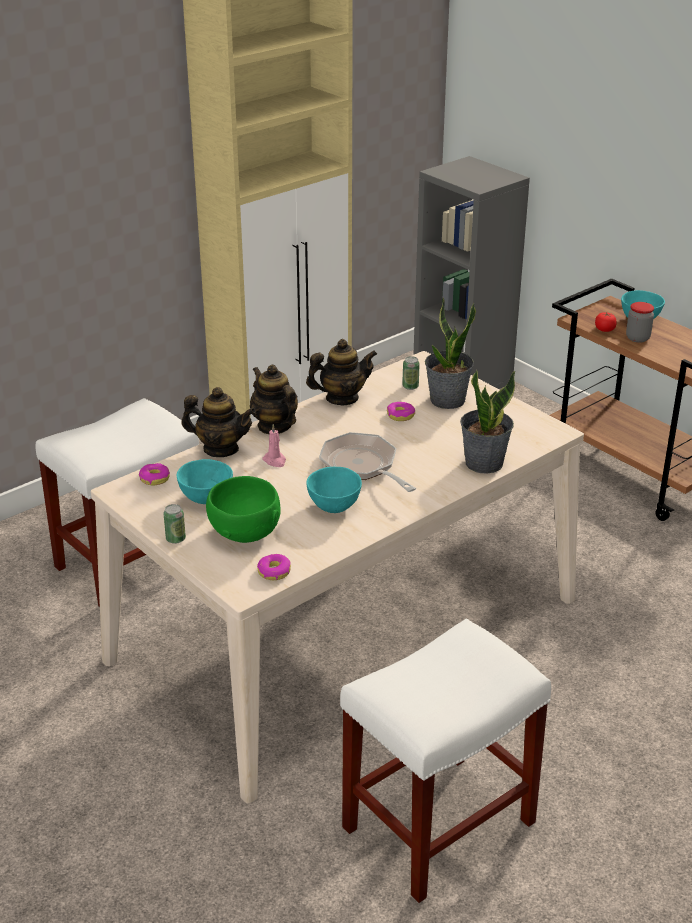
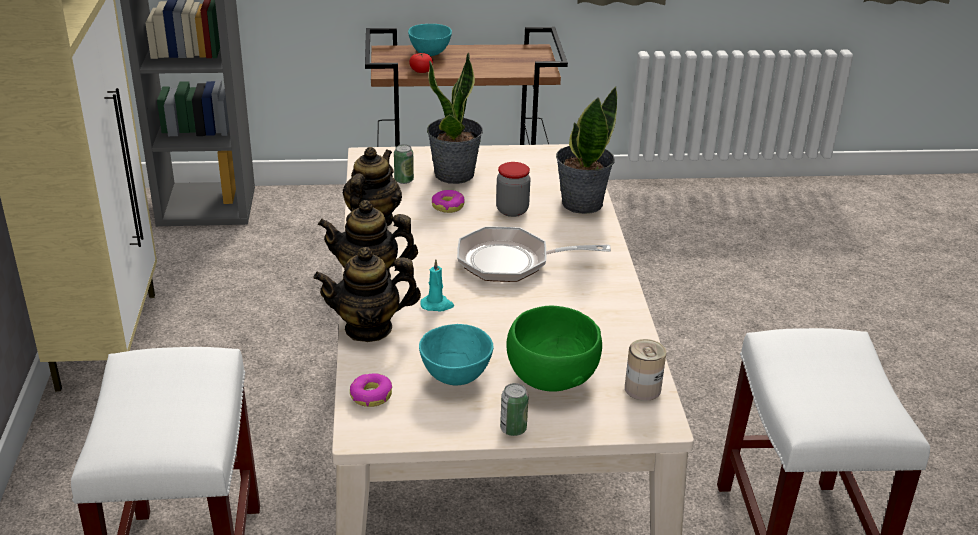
camera: 55 degrees left, 0 degrees up
teapot [181,387,256,457] -> teapot turned 150 degrees counterclockwise [313,247,421,342]
donut [257,554,291,580] -> can [625,339,666,401]
pink candle [262,424,286,467] -> turquoise candle [420,259,454,312]
turquoise bowl [306,467,362,513] -> none
jar [626,302,654,343] -> jar moved to [496,162,531,217]

